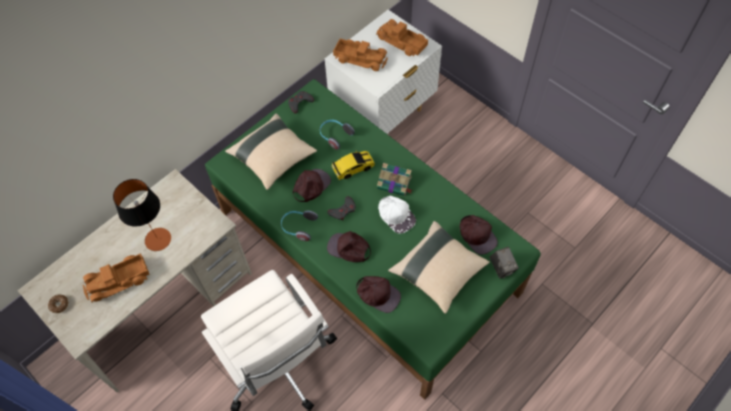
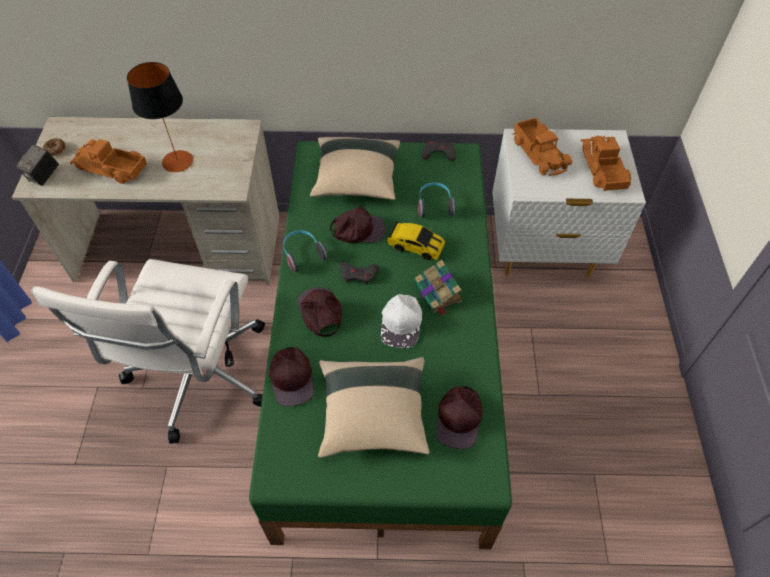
camera: 45 degrees right, 5 degrees down
camera [490,247,519,279] -> camera moved to [16,145,59,186]

